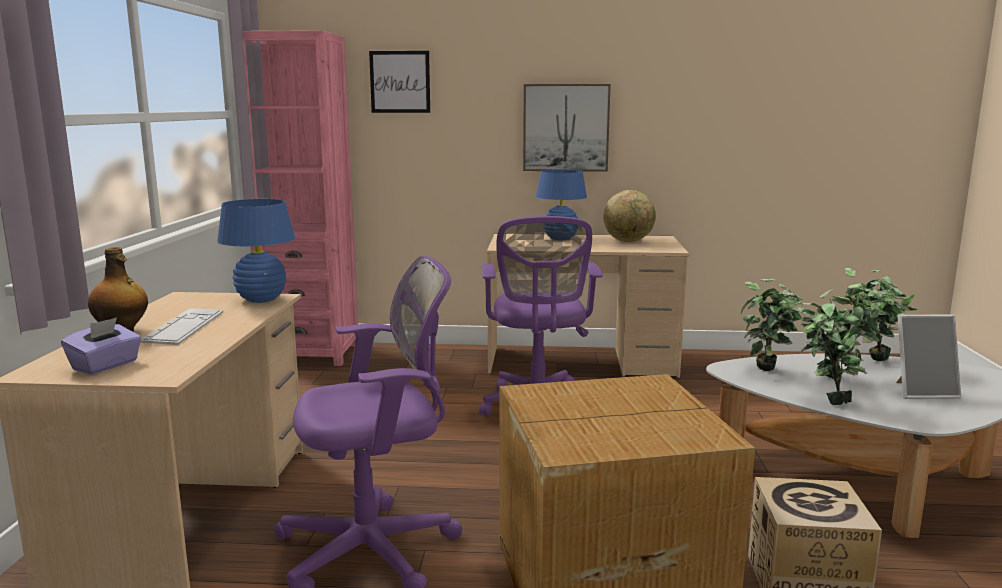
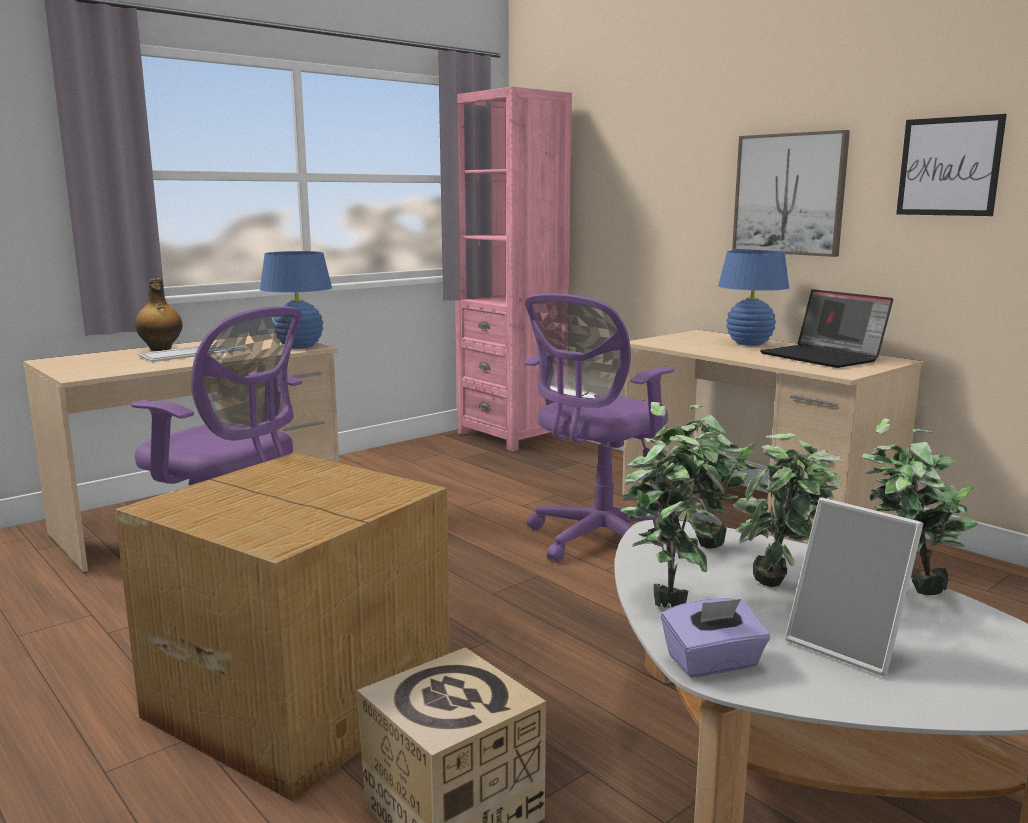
camera: 45 degrees right, 0 degrees up
purple tissue box [61,317,142,375] -> purple tissue box moved to [661,598,770,677]
picture [369,51,430,113] -> picture moved to [896,114,1007,216]
globe [603,190,656,242] -> laptop [760,289,893,368]

